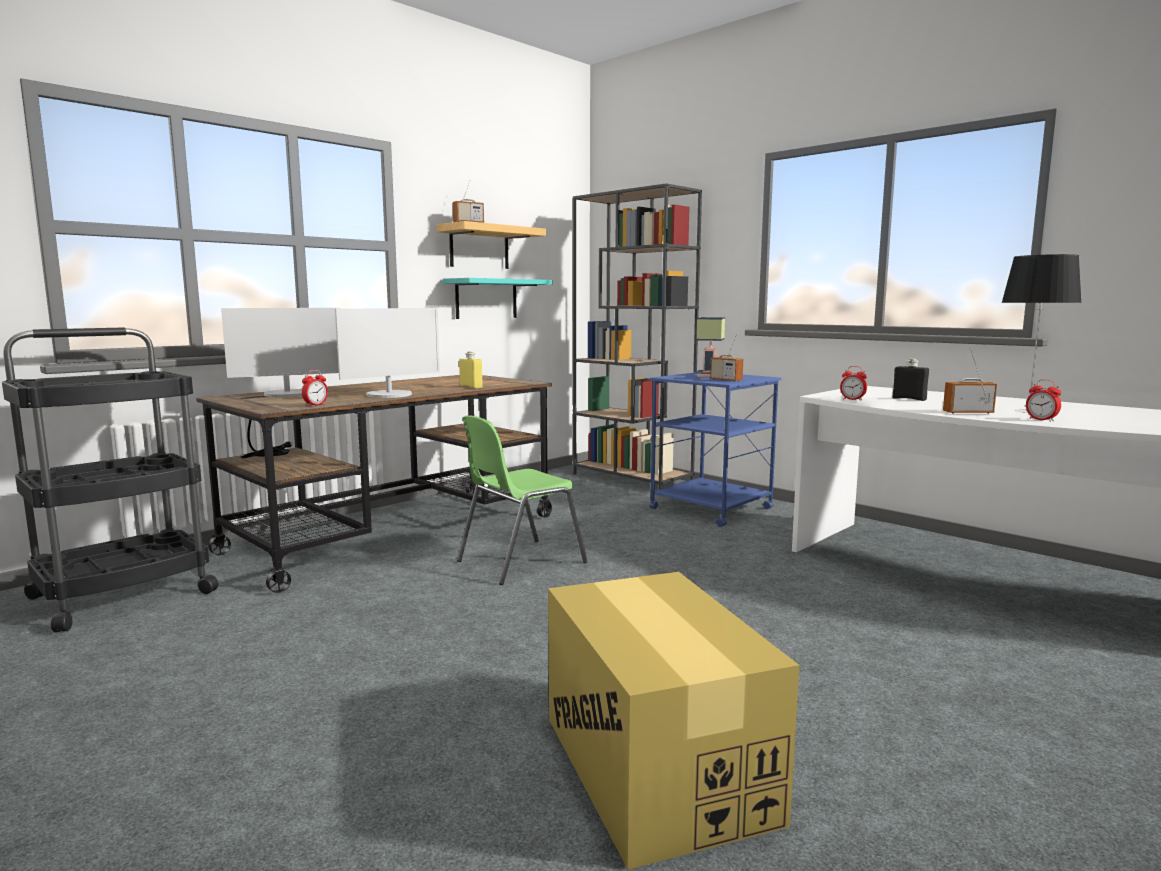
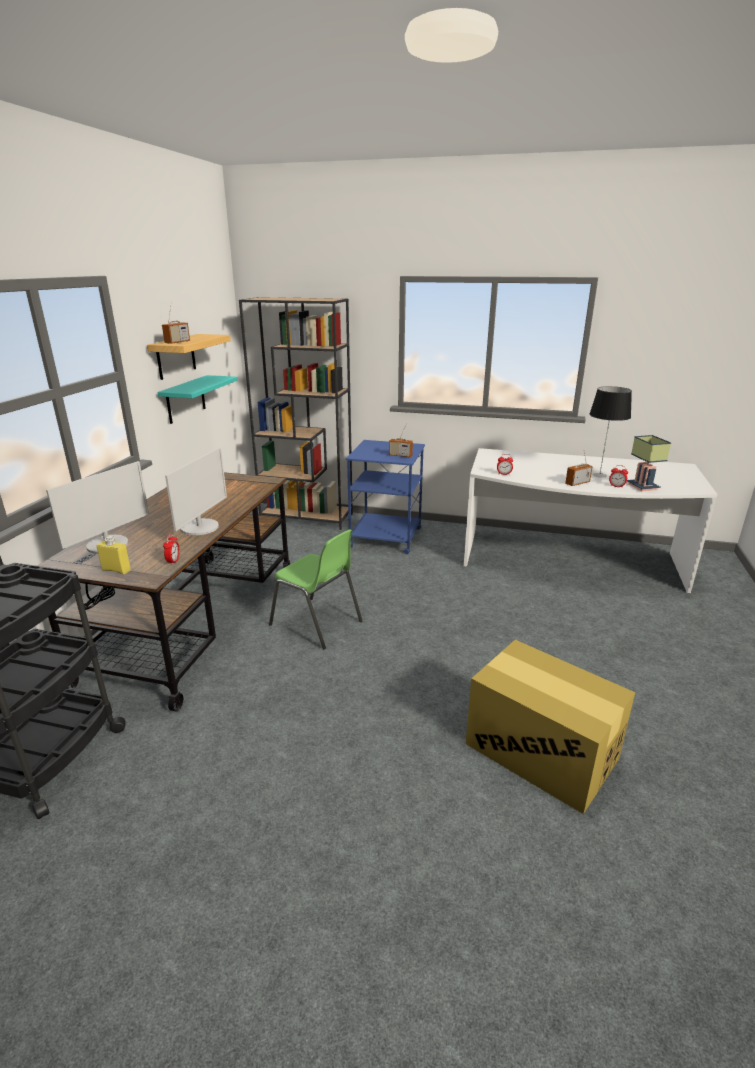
camera: 30 degrees left, 15 degrees up
green chair [457,415,588,585] -> green chair turned 75 degrees counterclockwise [269,529,362,649]
yellow bottle [459,351,483,388] -> yellow bottle moved to [96,536,131,574]
table lamp [695,317,725,377] -> table lamp moved to [627,435,671,491]
black bottle [893,359,929,401] -> none

